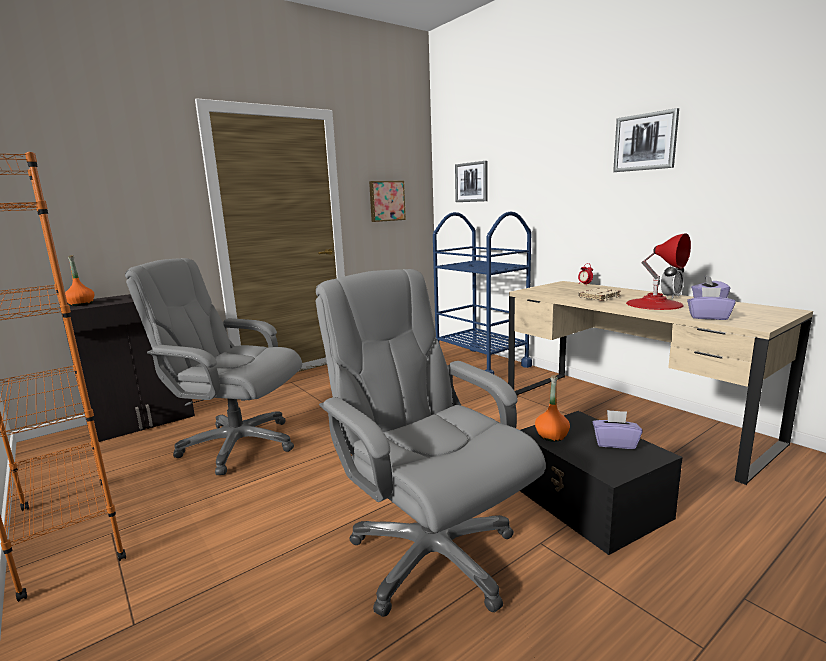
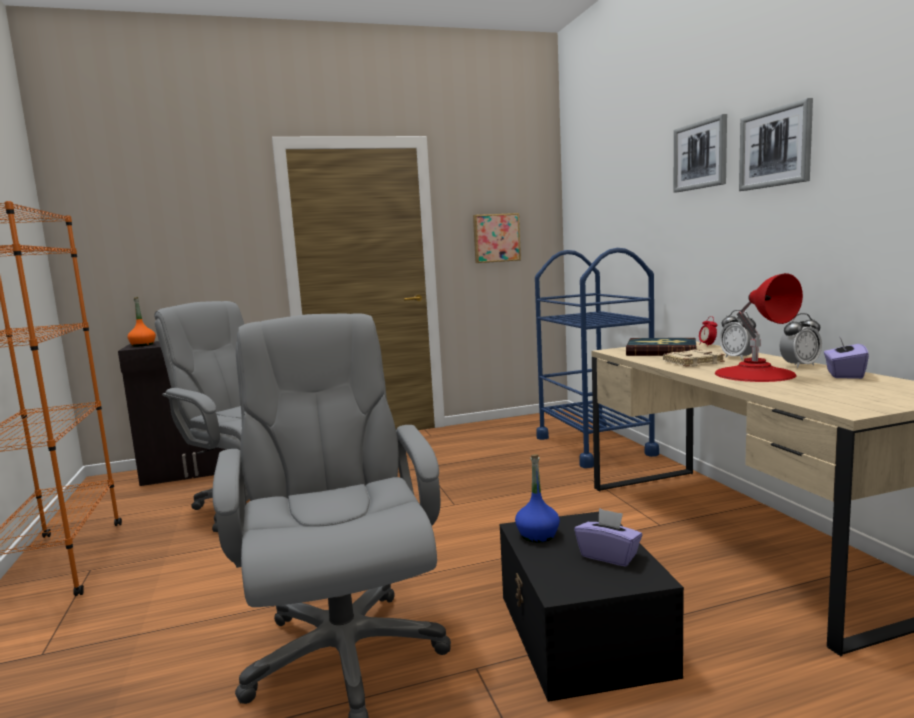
camera: 20 degrees right, 5 degrees down
picture [455,161,487,202] -> picture moved to [674,114,727,192]
orange bottle [535,375,570,442] -> blue bottle [515,454,560,543]
purple tissue box [687,287,736,320] -> none
none -> book [626,338,696,356]
none -> alarm clock [719,310,758,360]

